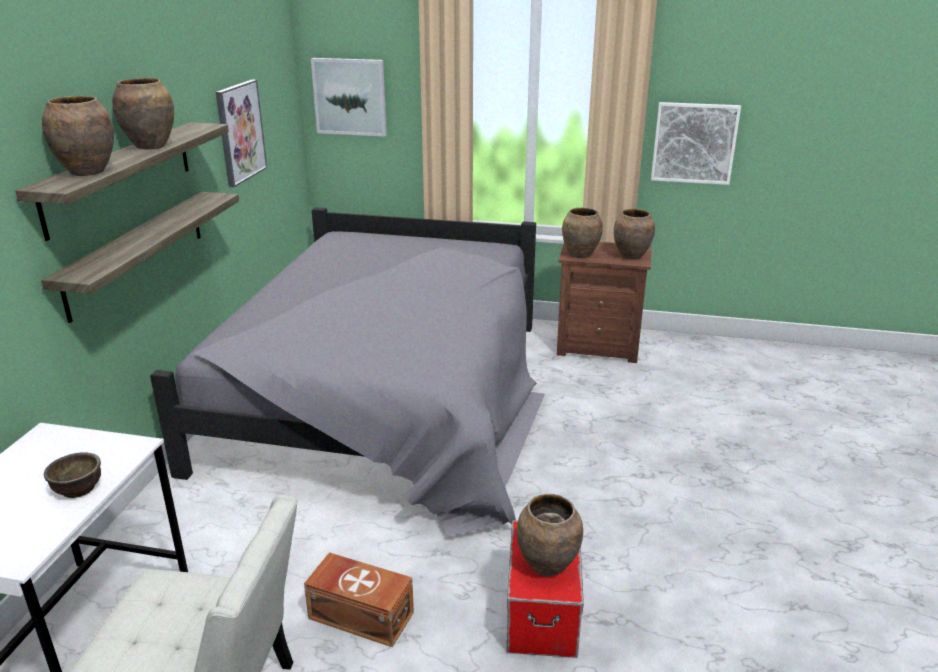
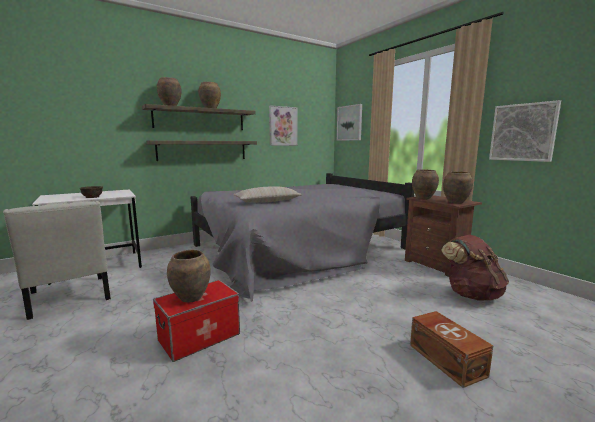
camera: 45 degrees right, 15 degrees down
brown storage box [304,552,414,647] -> brown storage box moved to [410,311,493,388]
none -> beige pillow [234,186,302,203]
none -> brown backpack [441,235,509,301]

